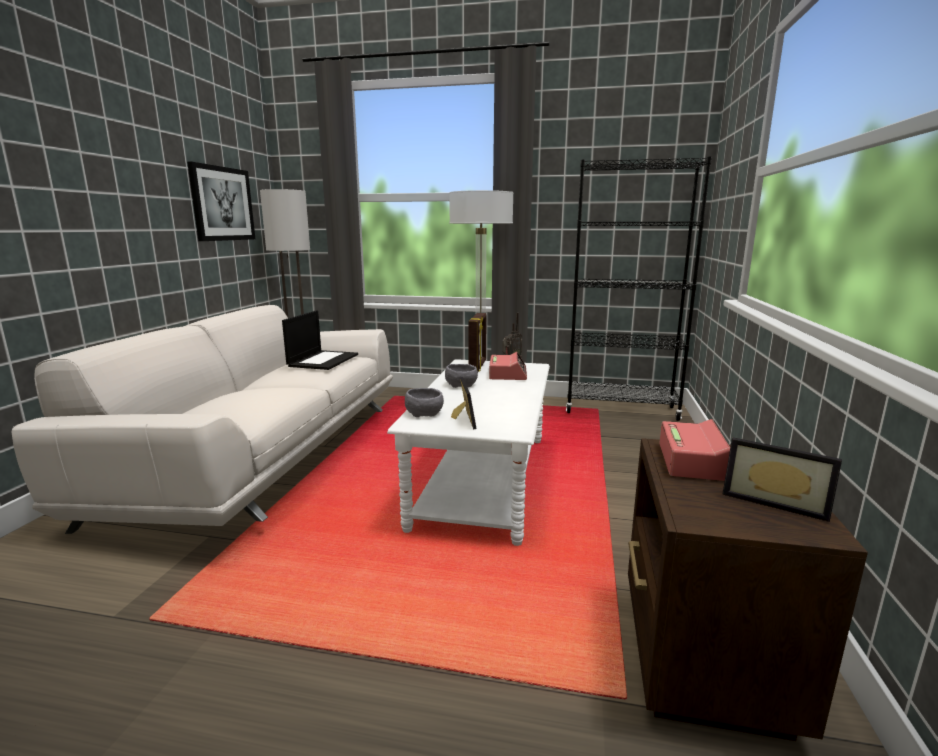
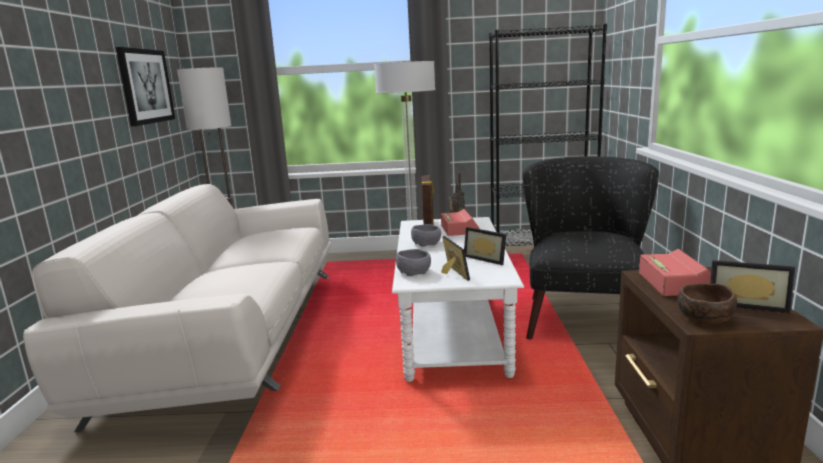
camera: 10 degrees left, 0 degrees up
laptop [282,310,358,370] -> none
none -> picture frame [464,227,506,265]
none -> black armchair [523,156,659,340]
none -> brown bowl [678,283,737,325]

